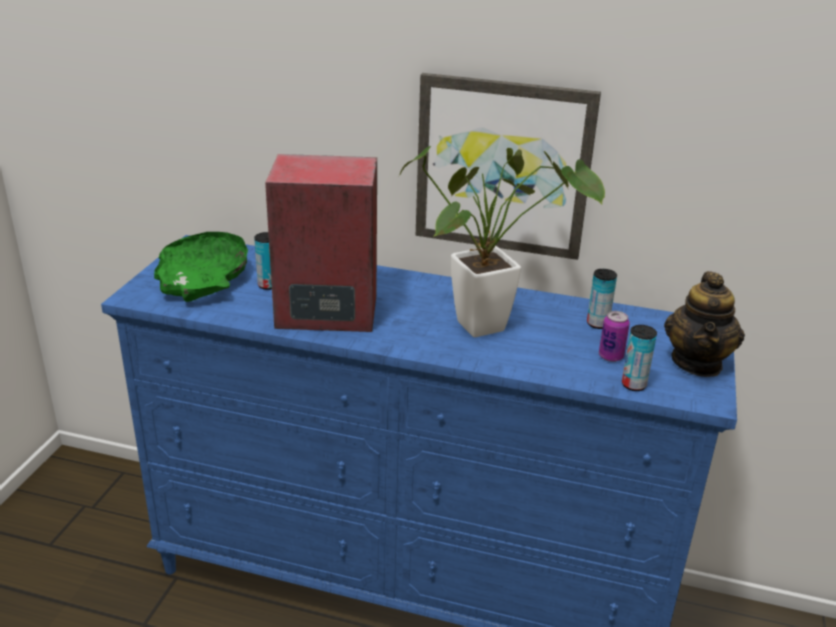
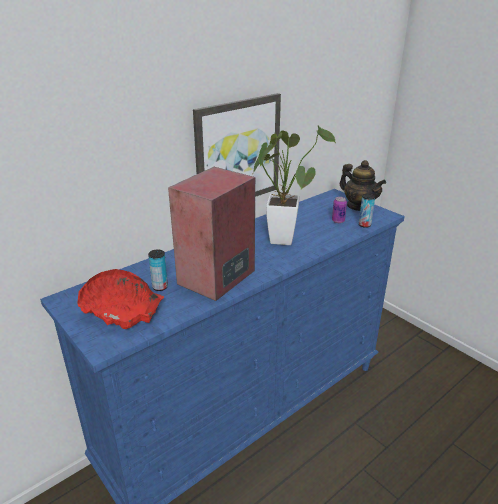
camera: 55 degrees left, 0 degrees up
green bowl [154,232,248,302] -> red bowl [77,269,164,329]
can [587,269,617,329] -> none

